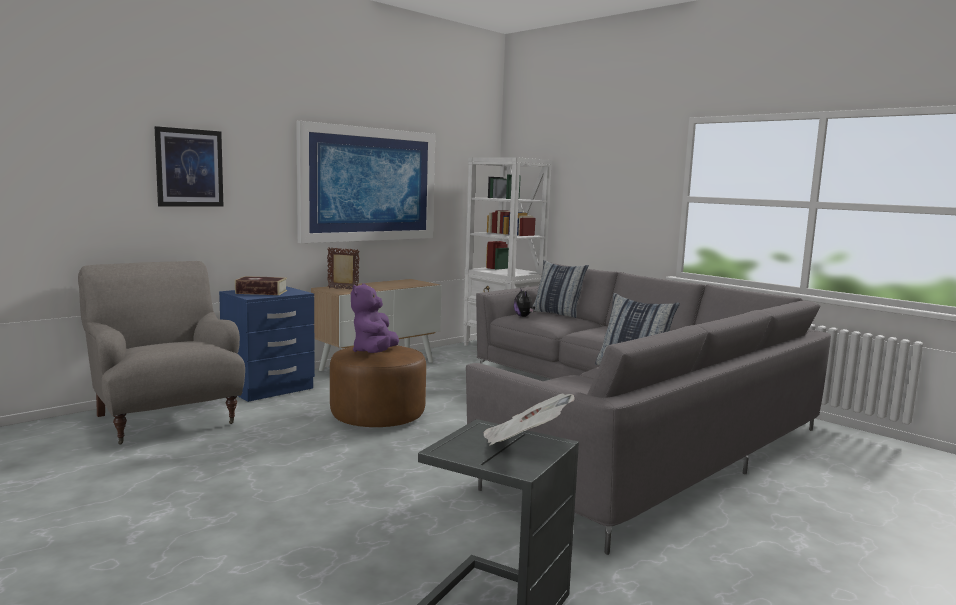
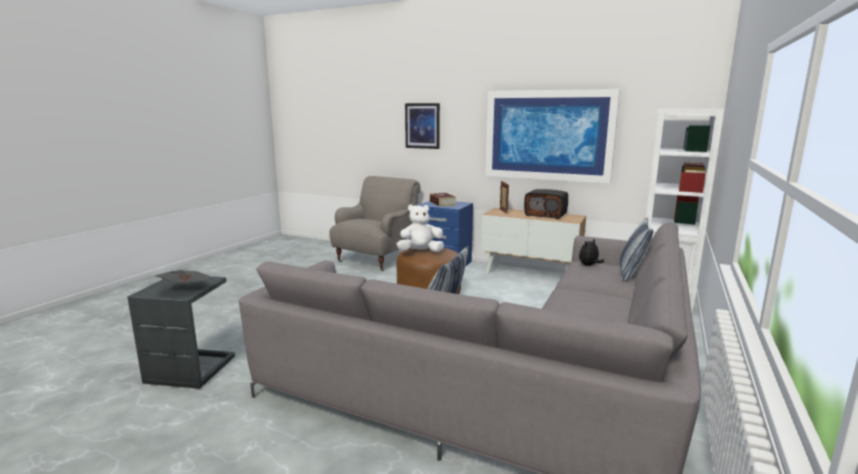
camera: 70 degrees right, 5 degrees up
purple plush toy [351,283,399,353] -> white plush toy [397,204,444,252]
none -> radio [524,189,568,219]

